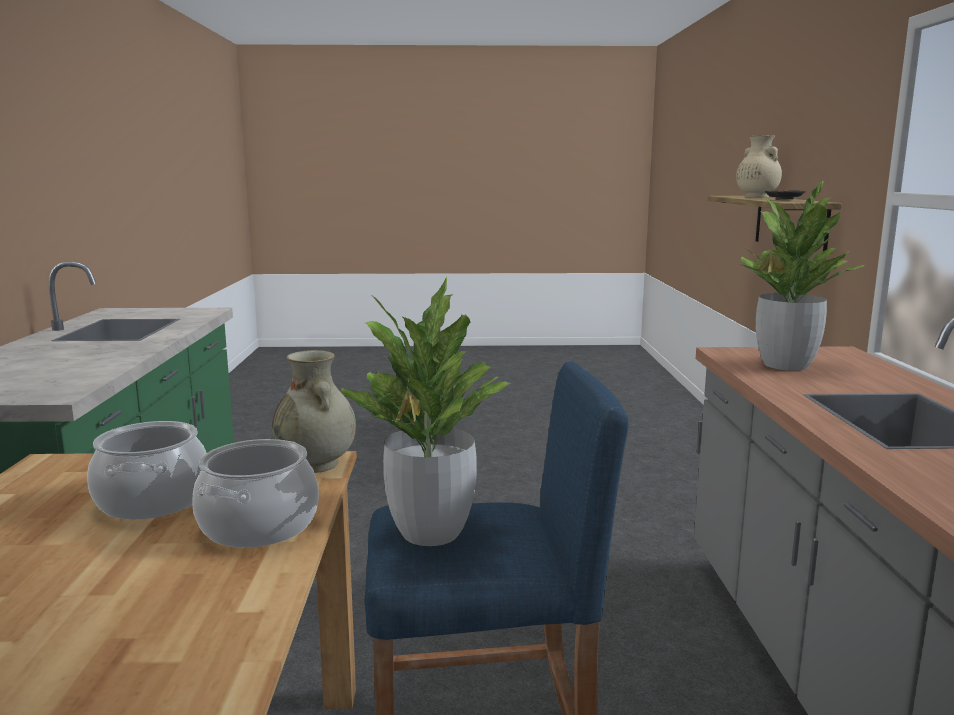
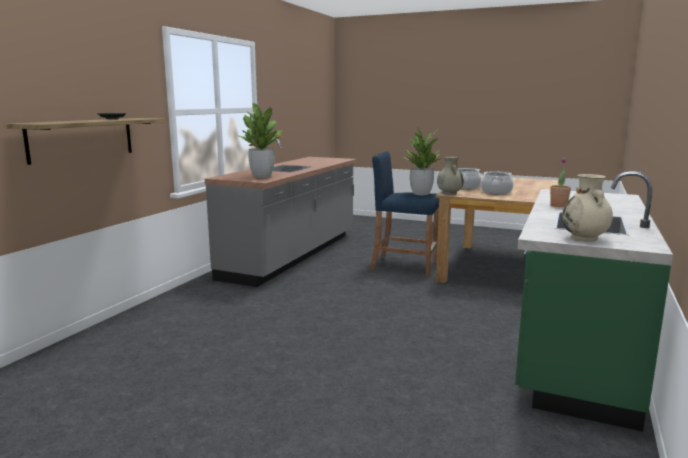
camera: 155 degrees left, 0 degrees up
beige vase [736,135,782,198] -> beige vase moved to [562,174,613,242]
none -> potted plant [550,158,571,207]

